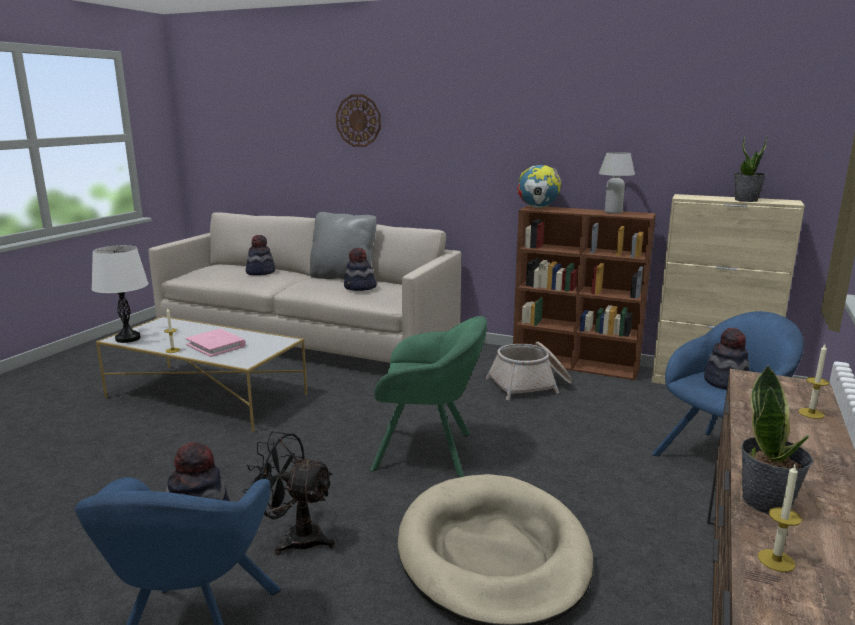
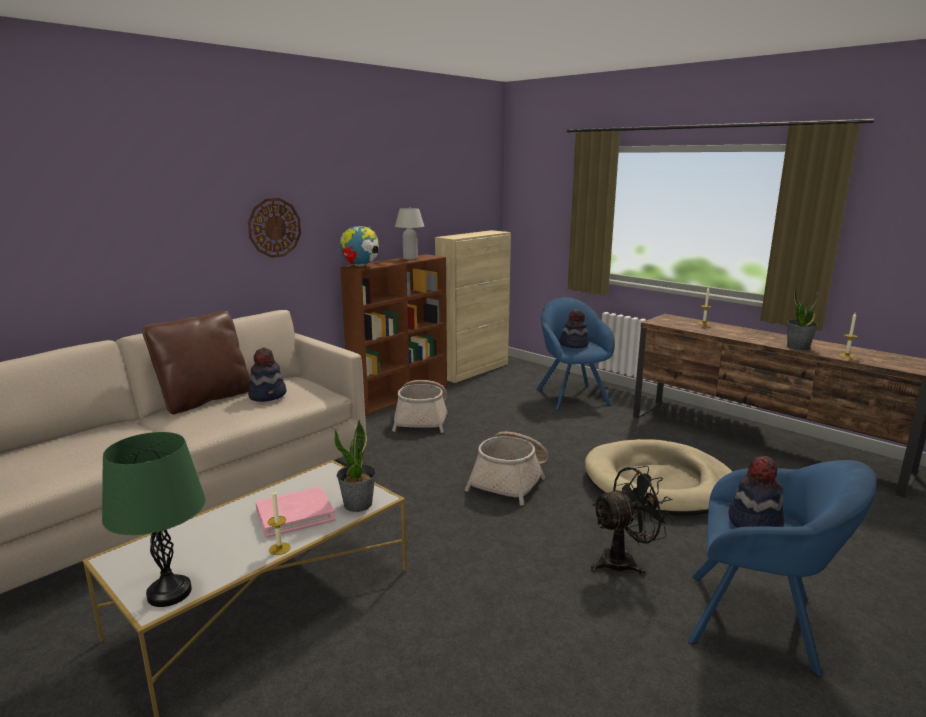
camera: 70 degrees left, 0 degrees up
white table lamp [92,245,148,343] -> green table lamp [102,432,206,607]
black fan [243,431,335,555] -> black fan turned 150 degrees counterclockwise [591,466,674,576]
hat [246,235,275,275] -> none
grey pillow [310,212,377,280] -> brown pillow [142,311,250,414]
wall clock [336,94,381,147] -> wall clock moved to [248,198,301,258]
green armchair [370,316,487,477] -> basket [465,432,548,506]
potted plant [734,135,768,202] -> potted plant moved to [334,419,376,512]

